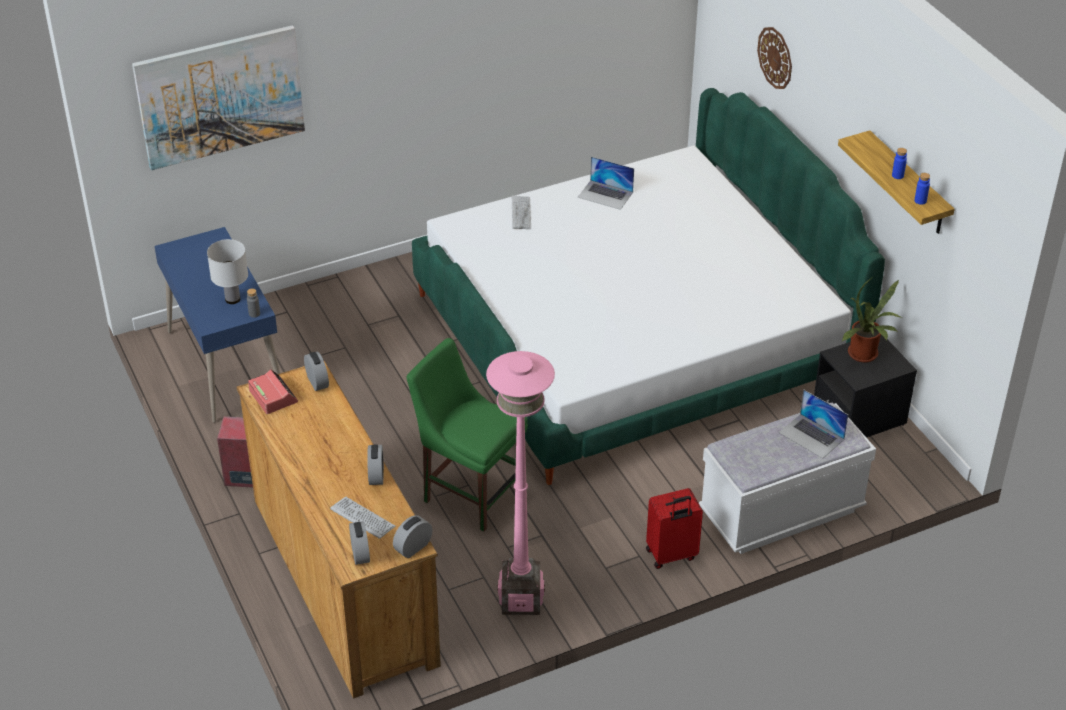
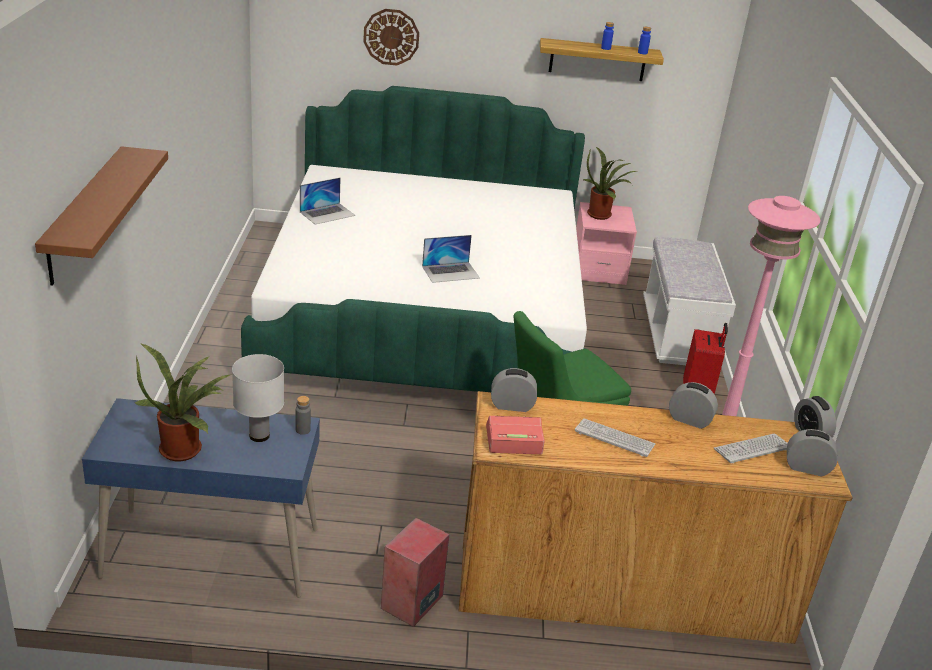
camera: 65 degrees left, 10 degrees down
picture [132,25,305,170] -> brown shelf [35,146,168,286]
keyboard [512,196,531,229] -> keyboard moved to [575,418,655,457]
laptop [779,390,848,459] -> laptop moved to [422,235,480,283]
black nightstand [814,335,917,438] -> pink nightstand [576,202,637,285]
none -> potted plant [135,344,230,461]

